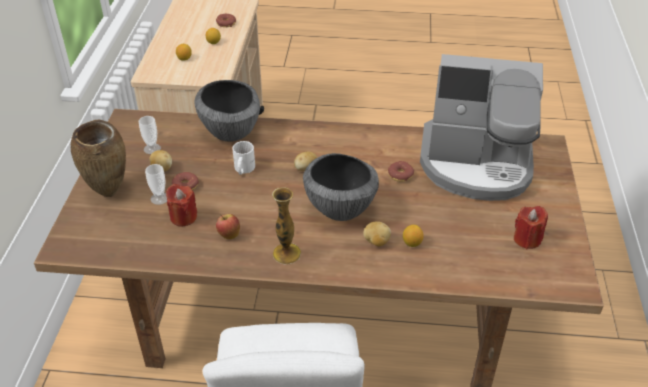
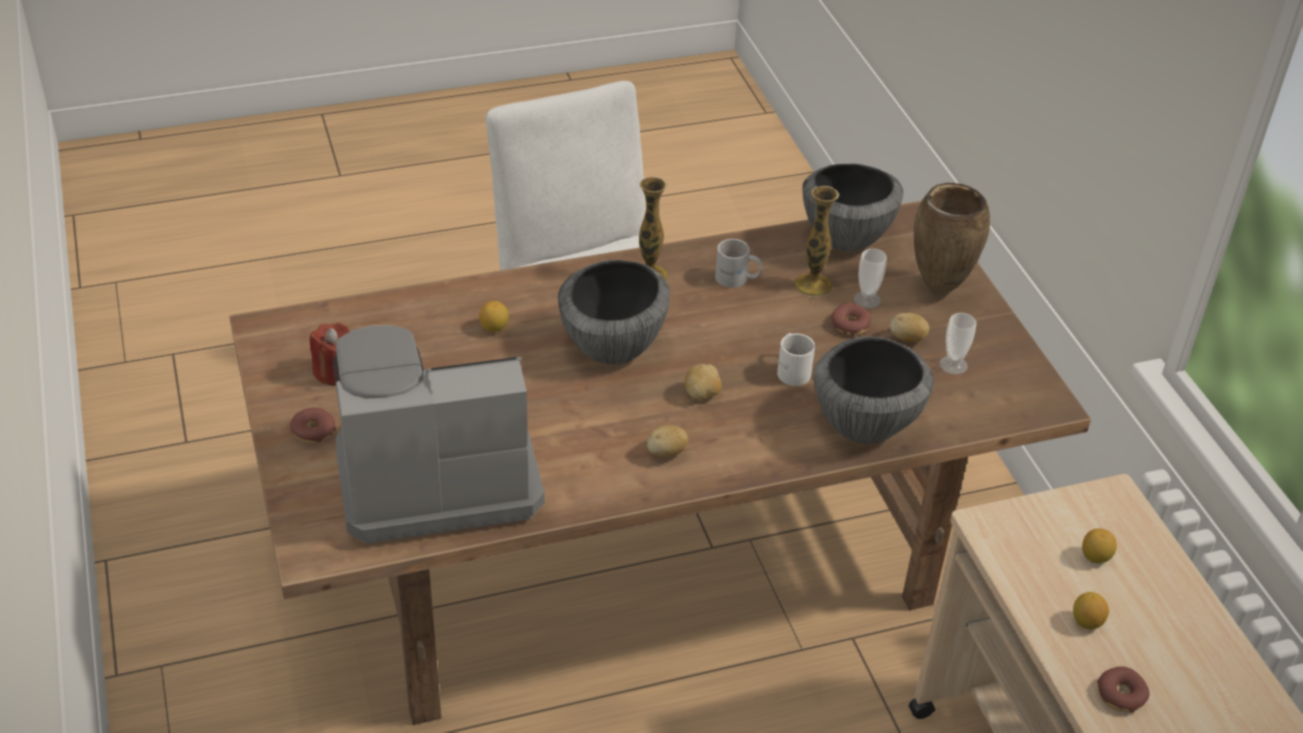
camera: 155 degrees right, 0 degrees up
red candle [166,184,197,226] -> vase [794,186,839,297]
apple [216,214,240,239] -> white mug [715,239,762,288]
potato [363,221,391,246] -> potato moved to [647,425,688,457]
donut [388,161,414,182] -> donut moved to [290,408,336,443]
none -> bowl [802,164,903,251]

